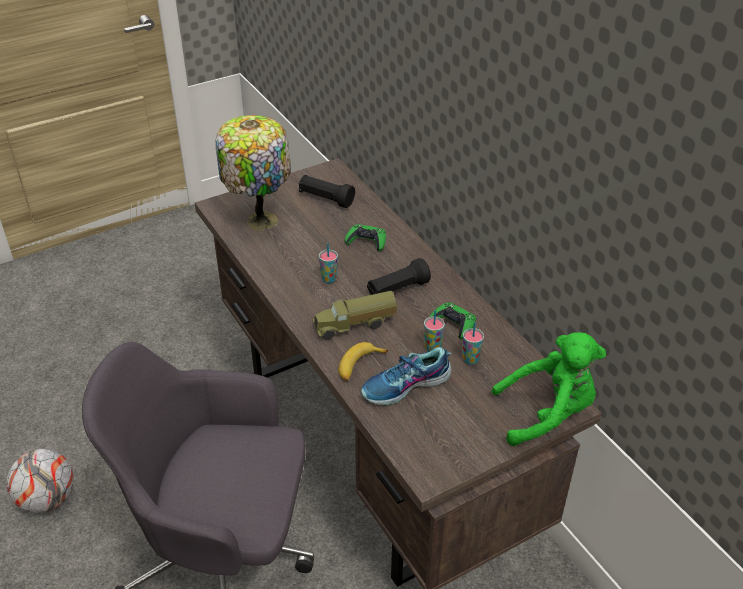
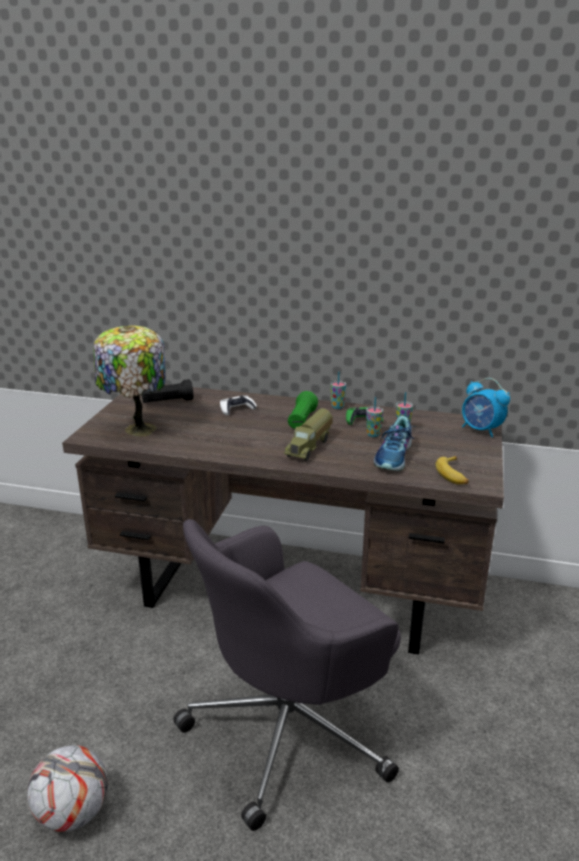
camera: 45 degrees left, 15 degrees down
cup [319,243,338,283] -> cup moved to [331,371,346,409]
banana [338,342,388,381] -> banana moved to [435,456,469,485]
green game controller [345,224,386,251] -> white game controller [220,395,257,416]
black flashlight [367,258,431,295] -> green flashlight [288,391,318,429]
green plush toy [491,332,606,446] -> alarm clock [462,378,510,437]

